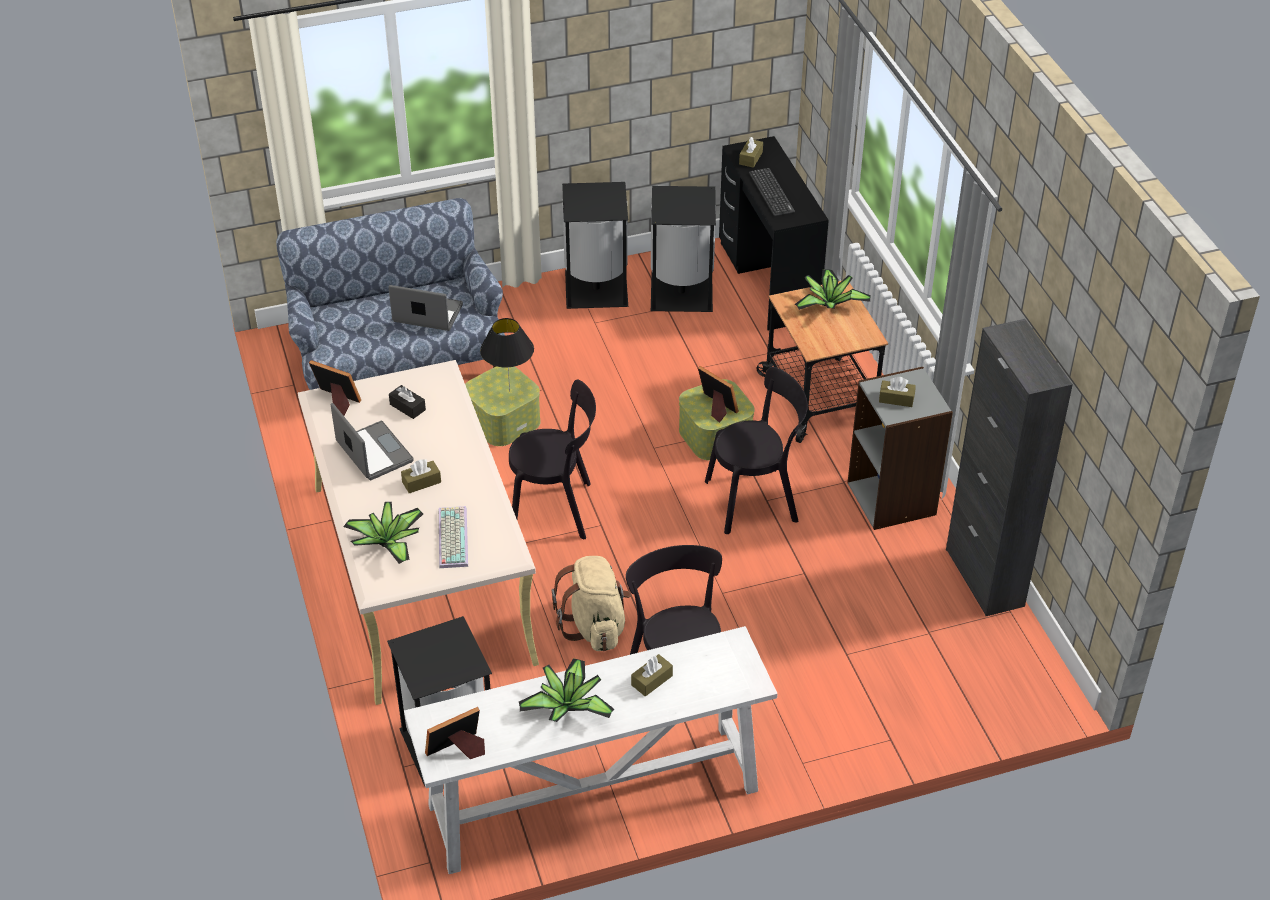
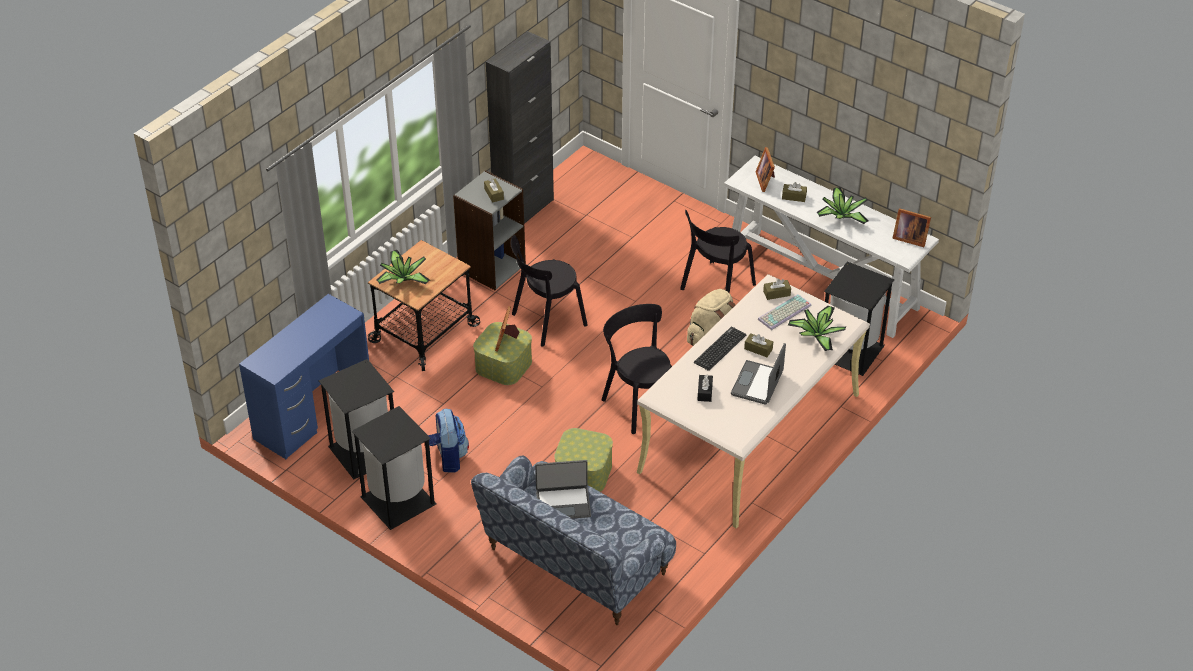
camera: 125 degrees left, 0 degrees up
picture frame [309,360,361,416] -> picture frame moved to [756,147,775,192]
laptop [388,285,463,331] -> laptop turned 75 degrees counterclockwise [535,460,591,519]
black table lamp [480,318,534,392] -> none
black chair [705,367,808,534] -> black chair turned 75 degrees counterclockwise [511,235,588,347]
black desk [719,136,829,331] -> blue desk [239,294,369,459]
brown tissue box [739,137,763,168] -> brown tissue box moved to [763,279,791,300]
keyboard [749,168,795,216] -> keyboard moved to [694,327,746,371]
none -> backpack [428,409,469,473]

